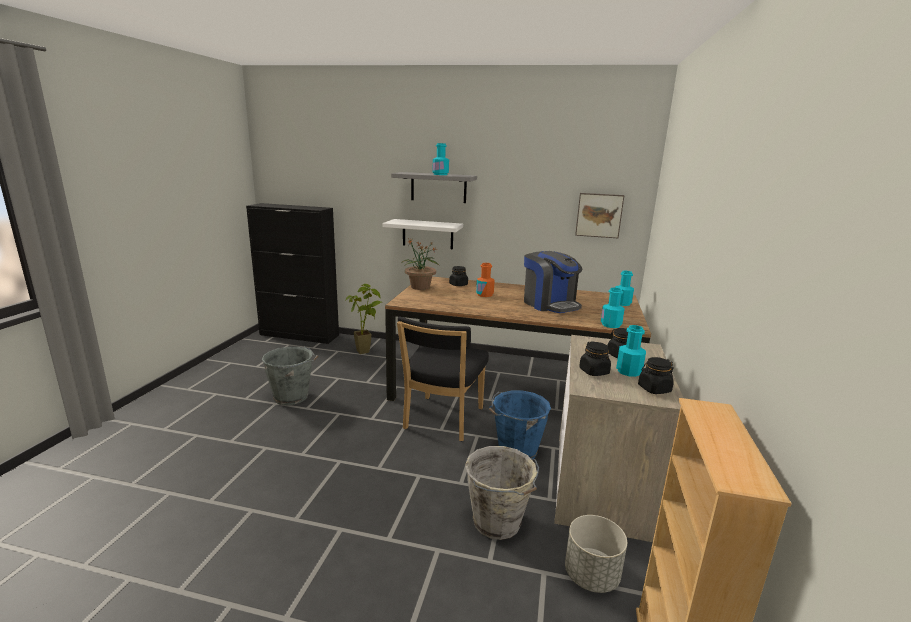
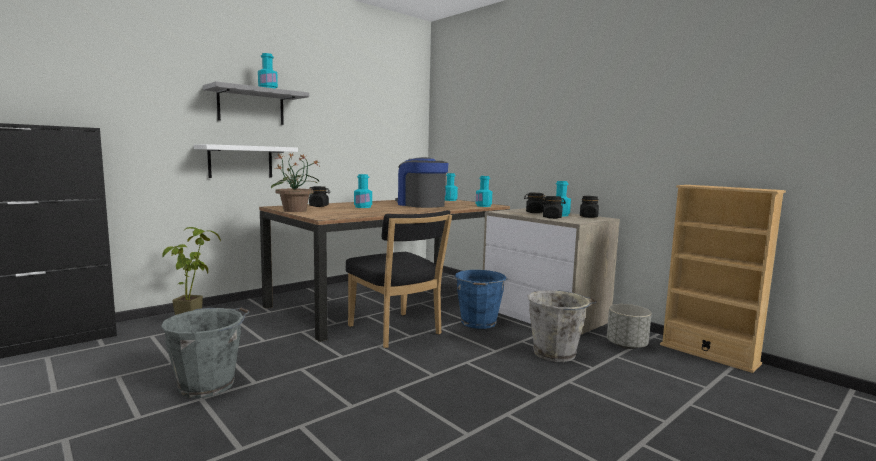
camera: 55 degrees left, 10 degrees down
orange bottle [476,263,495,297] -> turquoise bottle [354,174,372,208]
coffee machine [524,251,583,313] -> coffee machine turned 135 degrees counterclockwise [395,157,448,208]
picture [575,193,624,238] -> none

